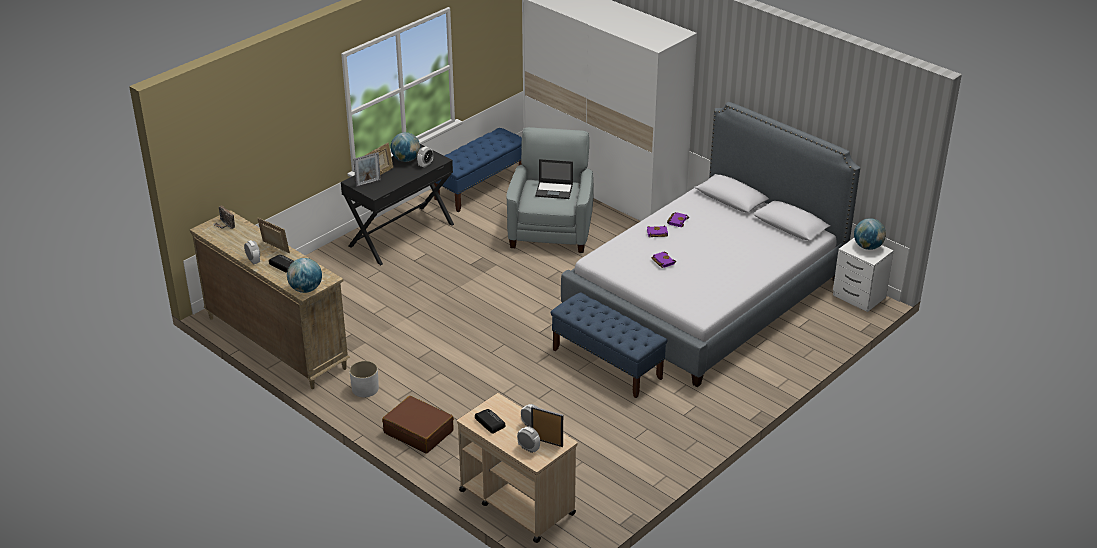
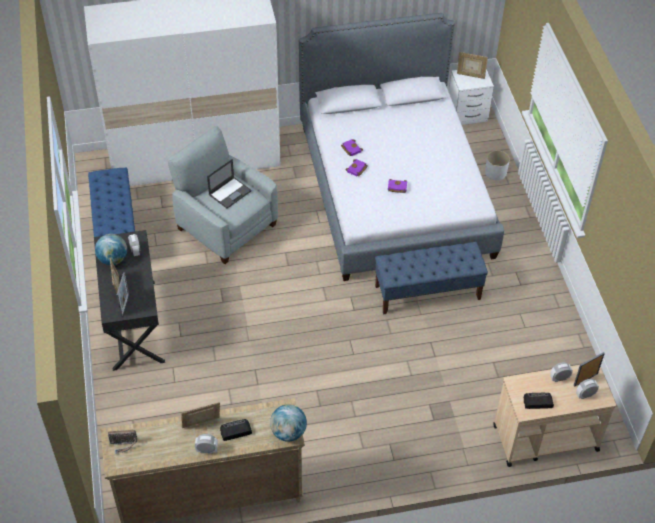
camera: 55 degrees left, 15 degrees up
white planter [349,361,379,397] -> white planter moved to [485,150,510,180]
brown suitcase [382,396,454,454] -> none
globe [854,218,886,250] -> picture frame [457,52,488,79]

